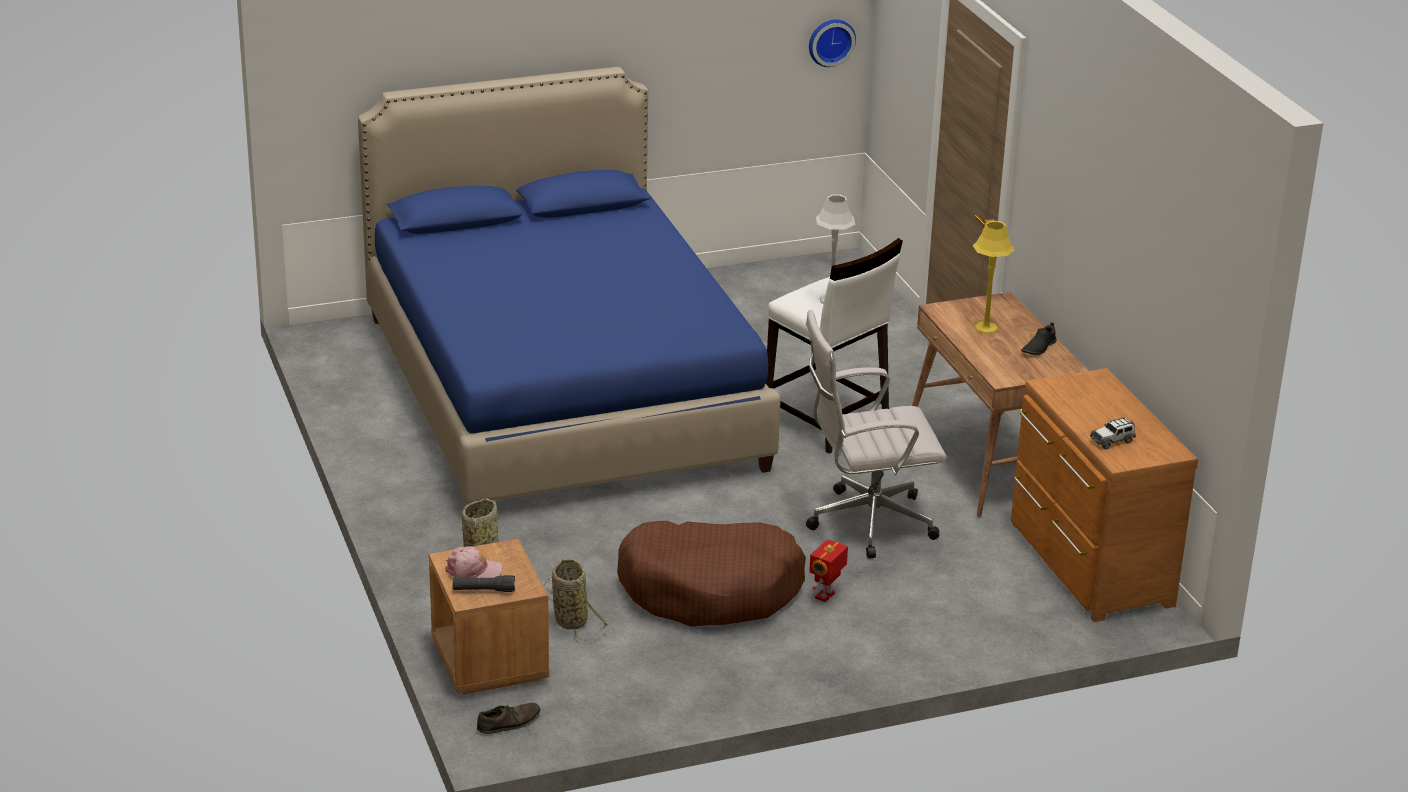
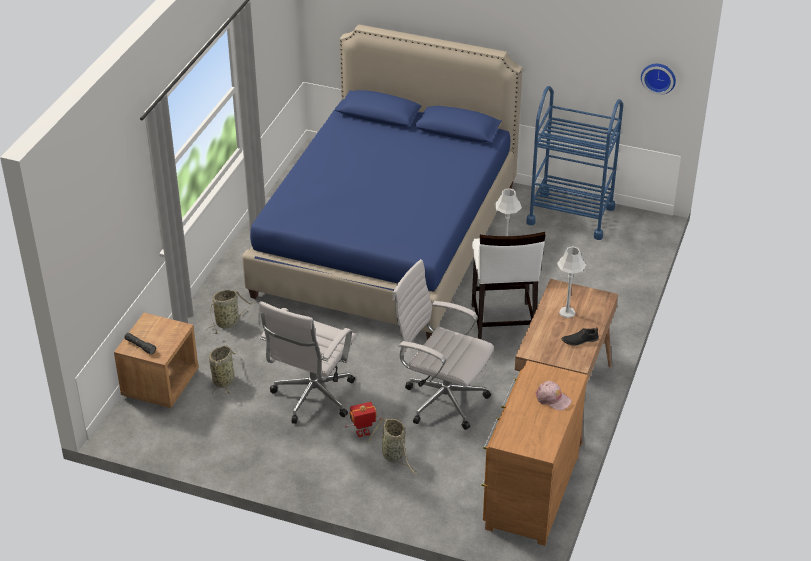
camera: 40 degrees right, 10 degrees up
pink cap [445,546,503,578] -> pink cap moved to [535,381,572,411]
brown shoe [477,702,540,734] -> none
brown dog bed [617,521,806,626] -> white office chair [259,301,357,424]
yellow table lamp [973,221,1015,334] -> grey table lamp [557,246,586,318]
toy car [1090,417,1136,449] -> none
none -> basket [367,418,418,475]
none -> blue cart [526,86,623,240]

